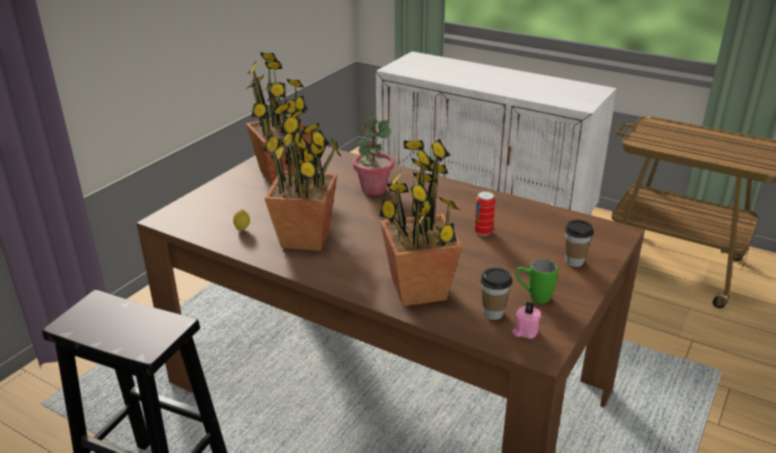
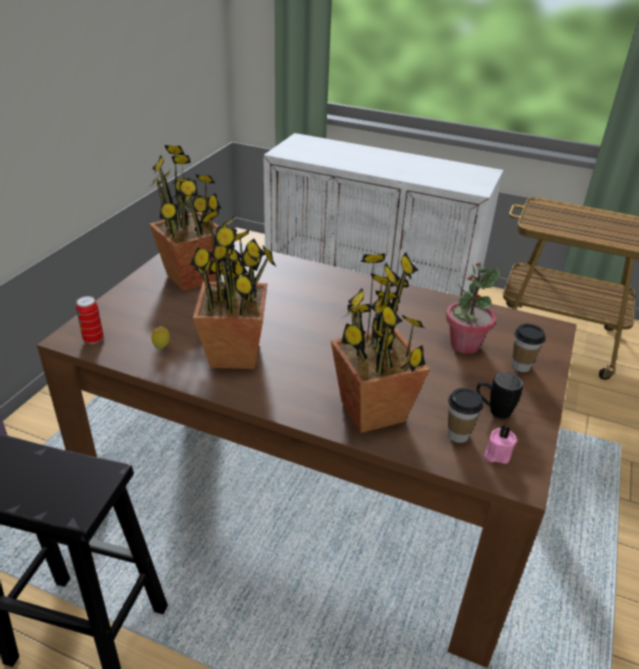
camera: 10 degrees left, 5 degrees up
potted plant [353,116,394,195] -> potted plant moved to [446,263,500,354]
can [474,191,495,236] -> can moved to [76,296,104,344]
green mug [516,259,558,304] -> black mug [477,372,523,419]

